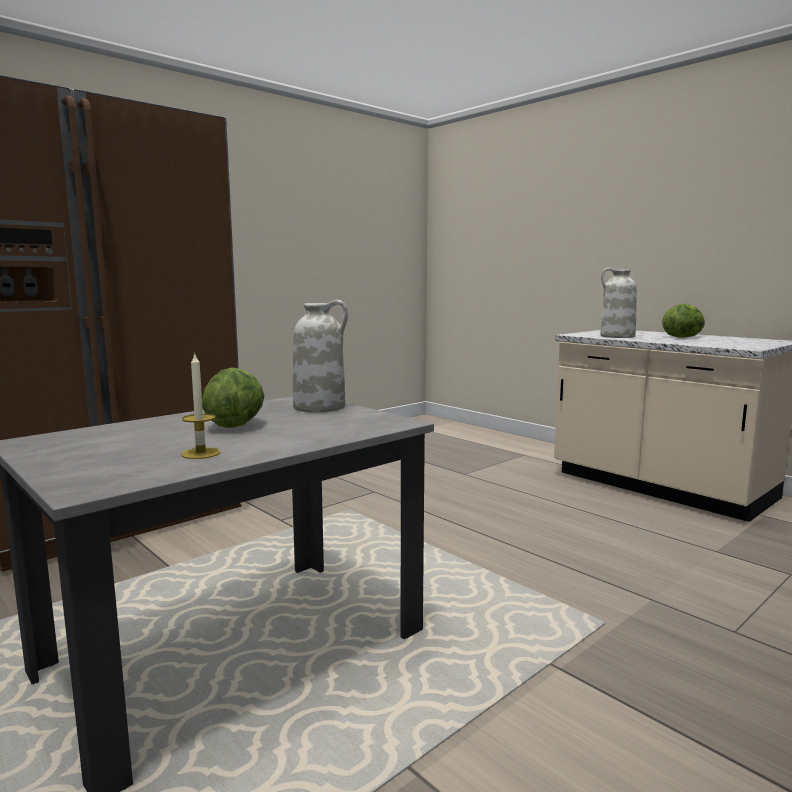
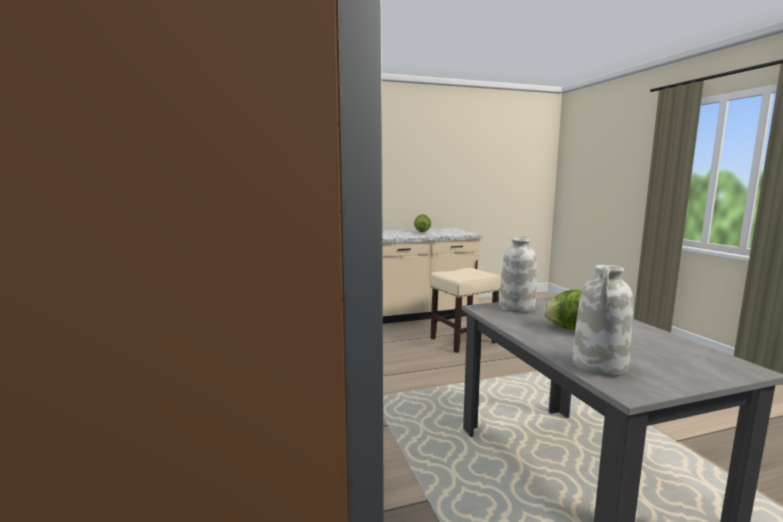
camera: 65 degrees left, 0 degrees up
candle [181,352,221,459] -> none
white vase [600,267,637,338] -> white vase moved to [572,265,633,376]
none -> beige stool [431,268,501,353]

